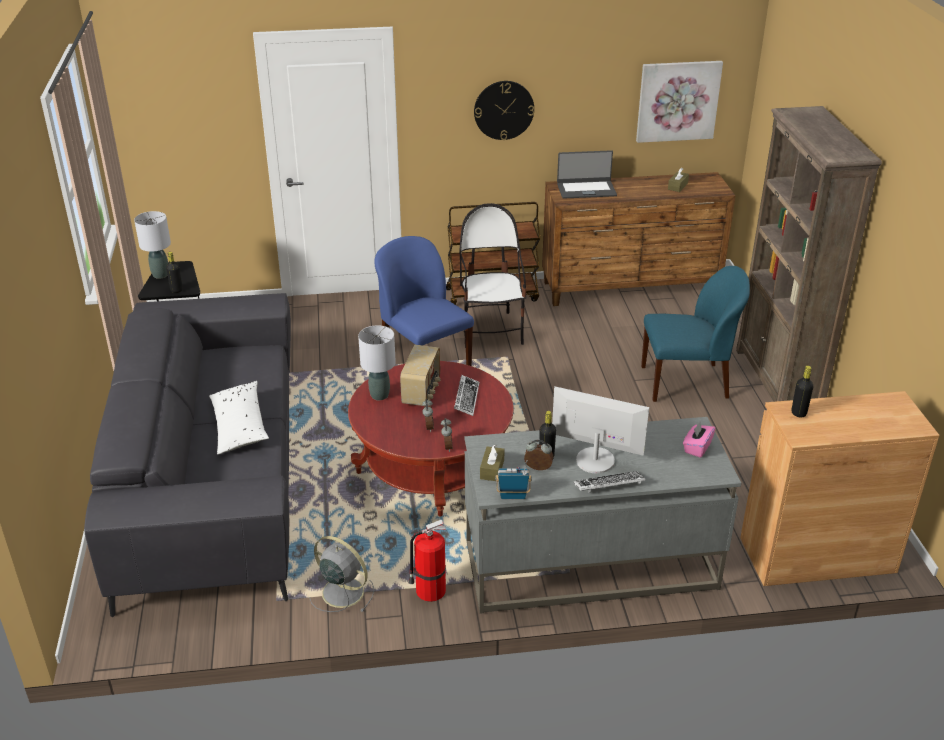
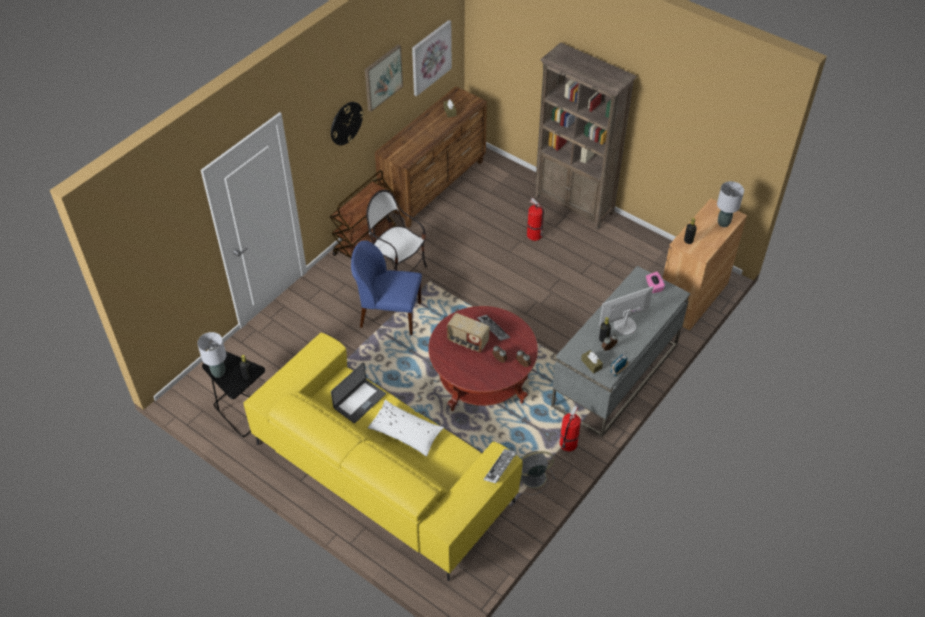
camera: 45 degrees left, 15 degrees up
grey sofa [84,293,291,617] -> yellow sofa [244,333,523,581]
grey table lamp [358,325,396,400] -> grey table lamp moved to [717,181,744,227]
radio [400,345,441,406] -> radio turned 150 degrees clockwise [447,313,490,353]
laptop [557,150,617,199] -> laptop moved to [331,363,386,424]
keyboard [573,471,646,492] -> keyboard moved to [483,449,517,483]
blue chair [641,266,750,402] -> fire extinguisher [527,198,544,241]
none -> picture [365,45,403,112]

